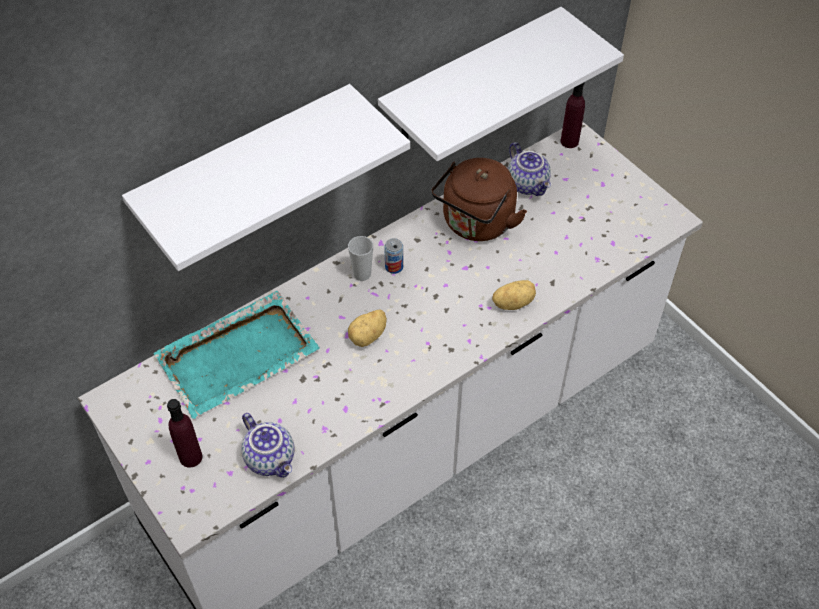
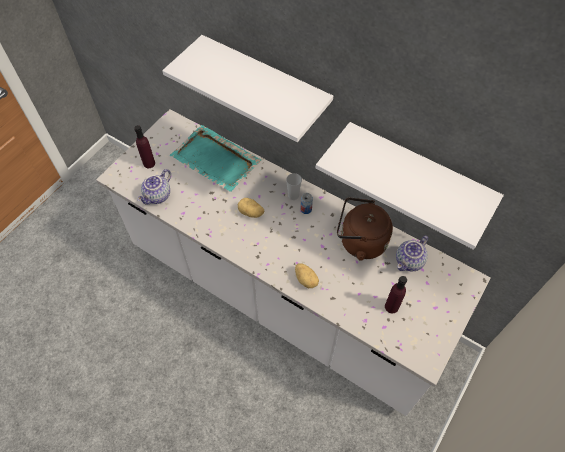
camera: 70 degrees right, 5 degrees up
purple bottle [561,82,585,148] -> purple bottle moved to [385,276,407,314]

